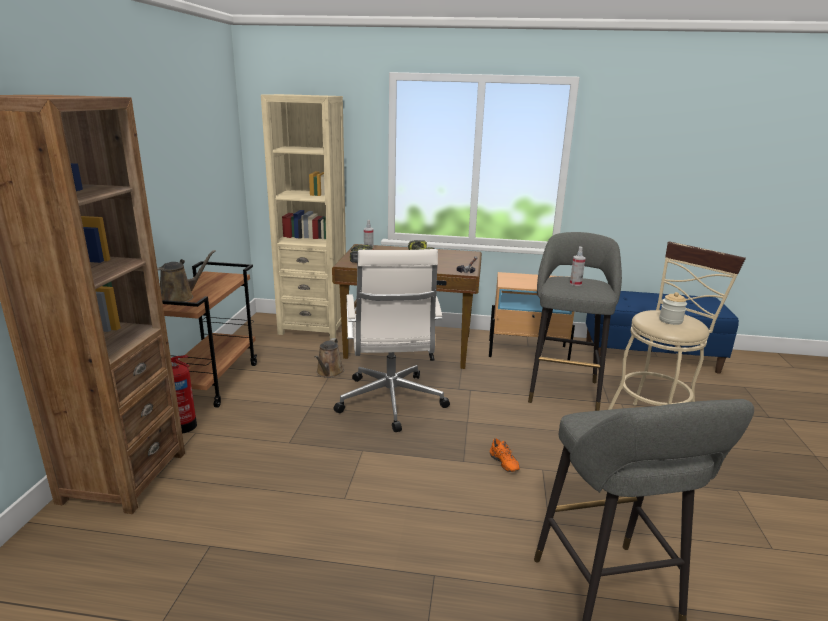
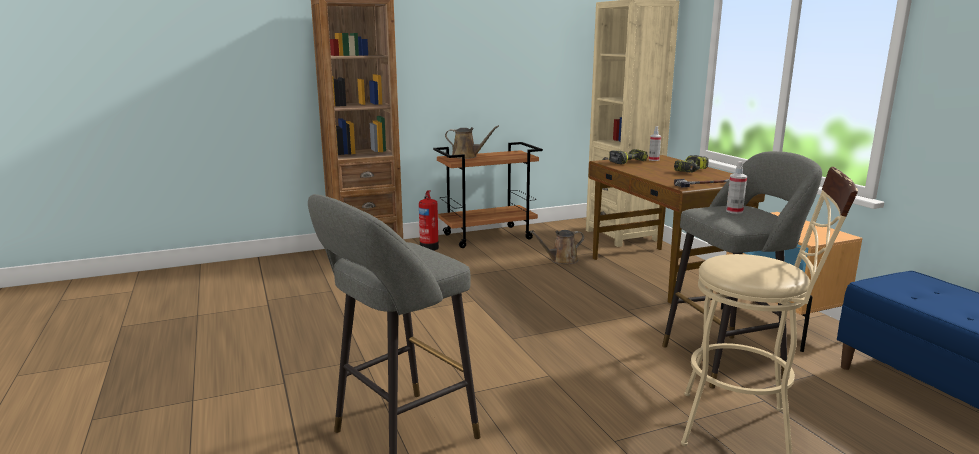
camera: 60 degrees right, 5 degrees down
white office chair [333,249,450,432] -> none
orange shoe [490,438,520,472] -> none
jar [659,292,687,325] -> none

